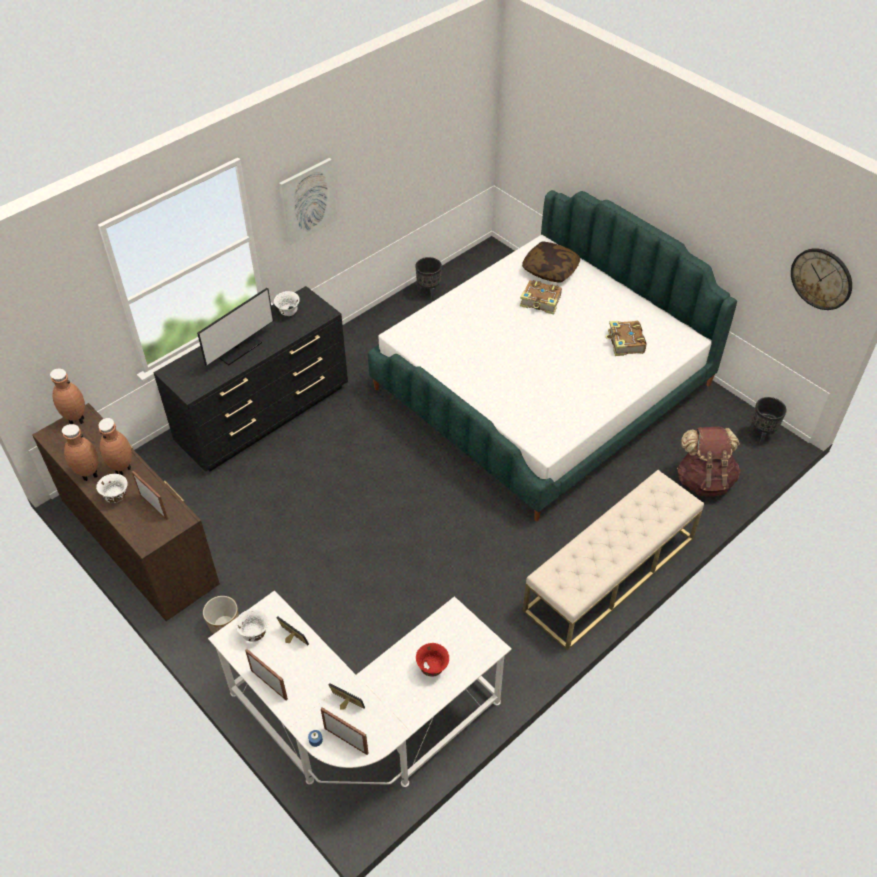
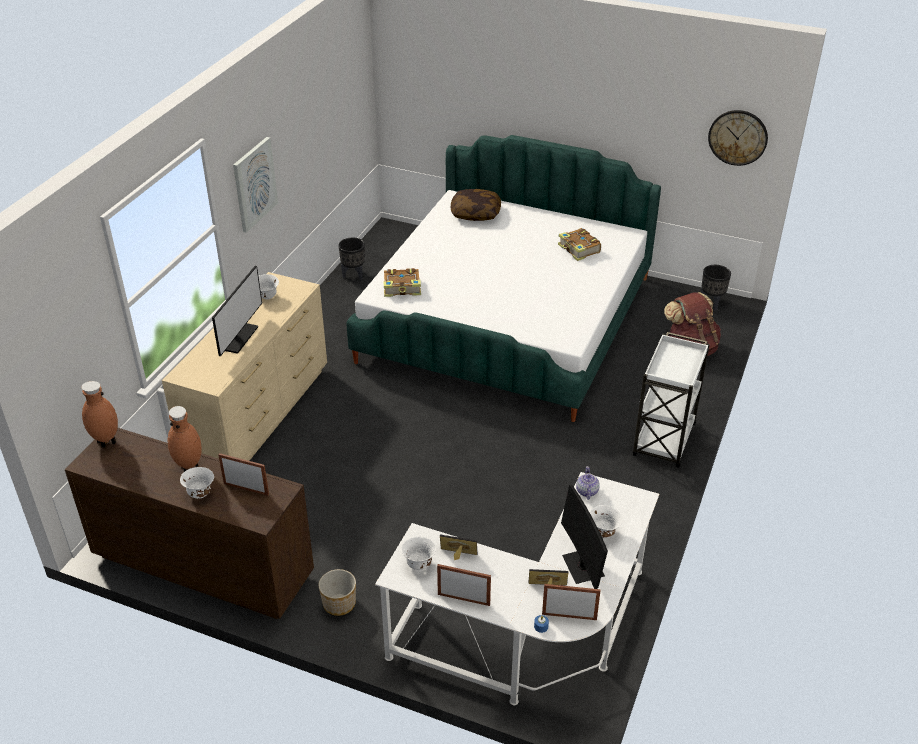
camera: 25 degrees left, 10 degrees down
brown vase [62,424,99,481] -> none
black dresser [153,286,348,472] -> beige dresser [162,272,327,461]
red bowl [416,643,449,677] -> white bowl [589,505,623,538]
book [520,280,562,314] -> book moved to [383,268,421,297]
beige bench [523,470,704,651] -> white cart [633,332,710,468]
none -> monitor [561,485,608,589]
none -> teapot [576,466,600,500]

